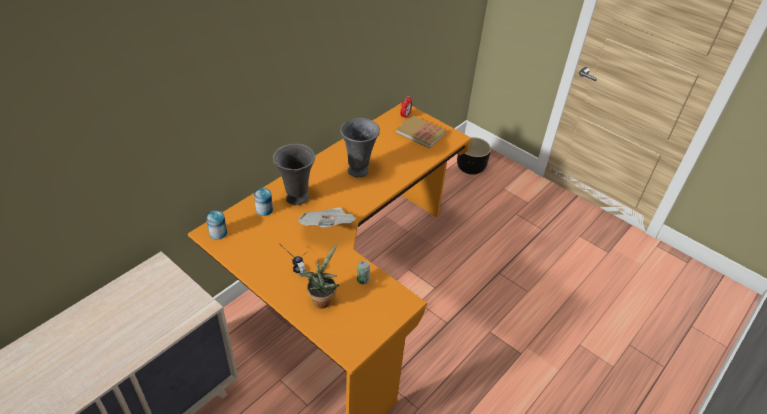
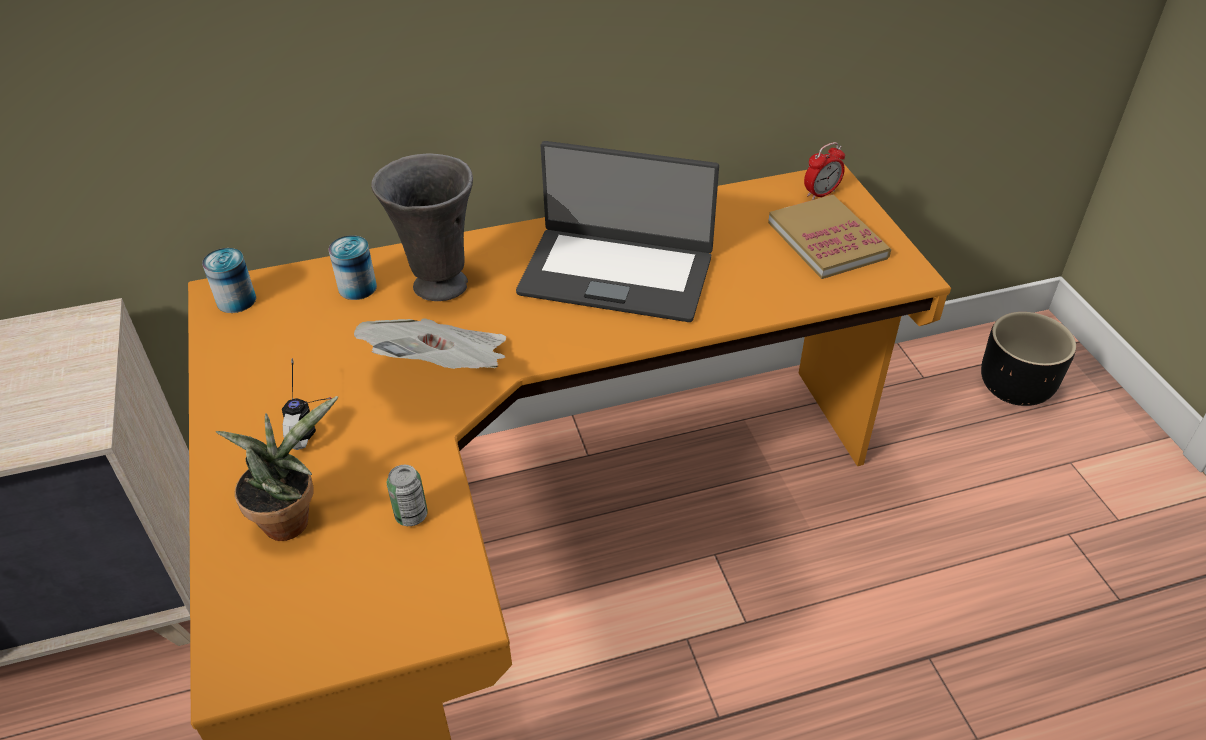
camera: 35 degrees right, 0 degrees up
grey vase [340,118,380,178] -> laptop [516,141,719,322]

